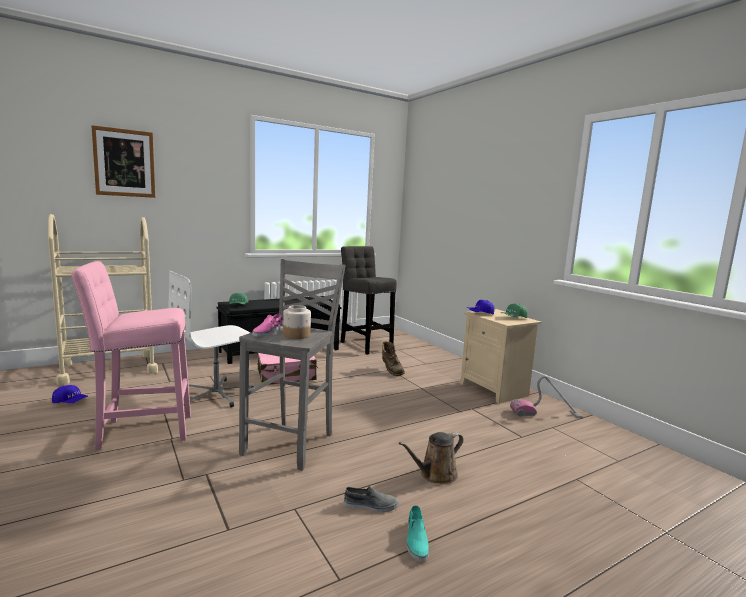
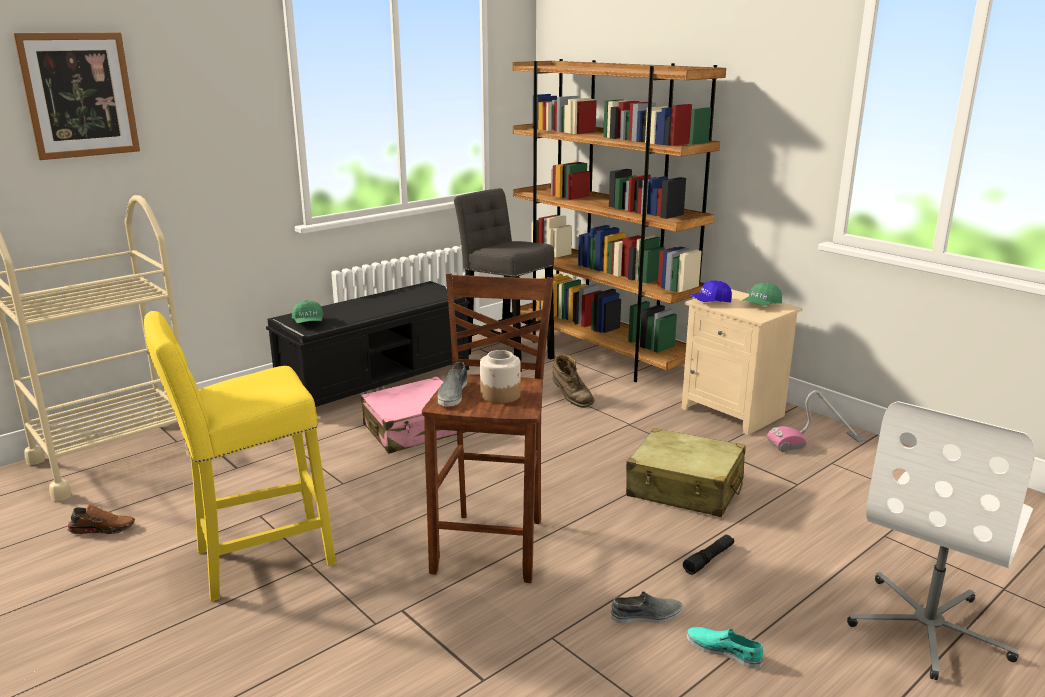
camera: 10 degrees left, 10 degrees up
blue cap [52,385,88,403] -> brown shoe [67,505,135,534]
pink stool [71,261,191,450] -> yellow stool [144,311,336,602]
white office chair [168,271,255,407] -> white office chair moved to [847,401,1035,680]
grey stool [239,259,346,471] -> brown stool [422,273,554,583]
pink shoe [253,314,283,336] -> grey shoe [438,362,467,407]
brown watering can [399,432,463,483] -> black flashlight [683,535,734,575]
turquoise shoe [406,505,429,562] -> turquoise shoe turned 135 degrees clockwise [687,627,764,669]
none -> brown bookcase [512,59,726,382]
none -> beige suitcase [626,428,746,517]

